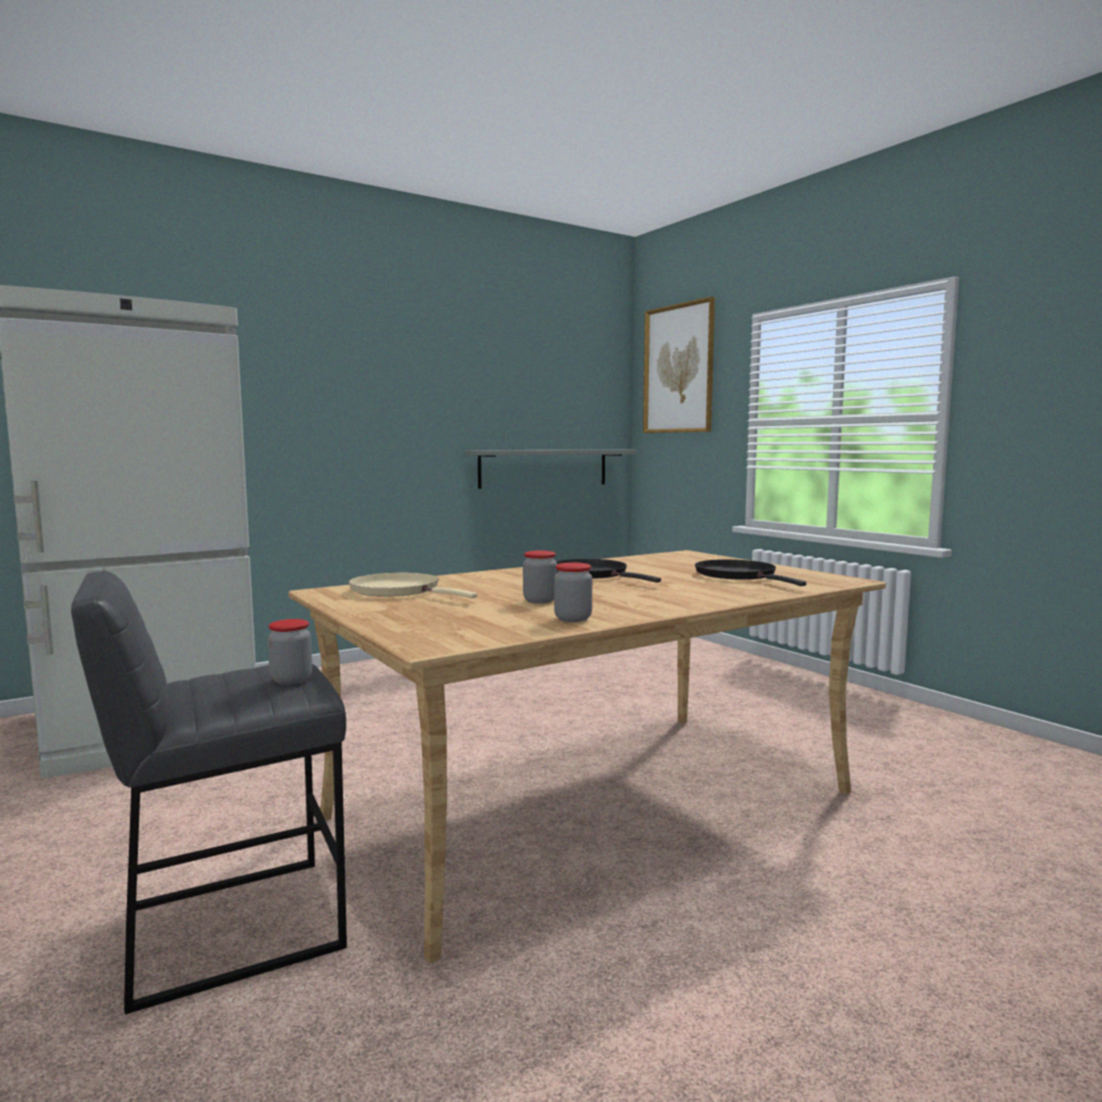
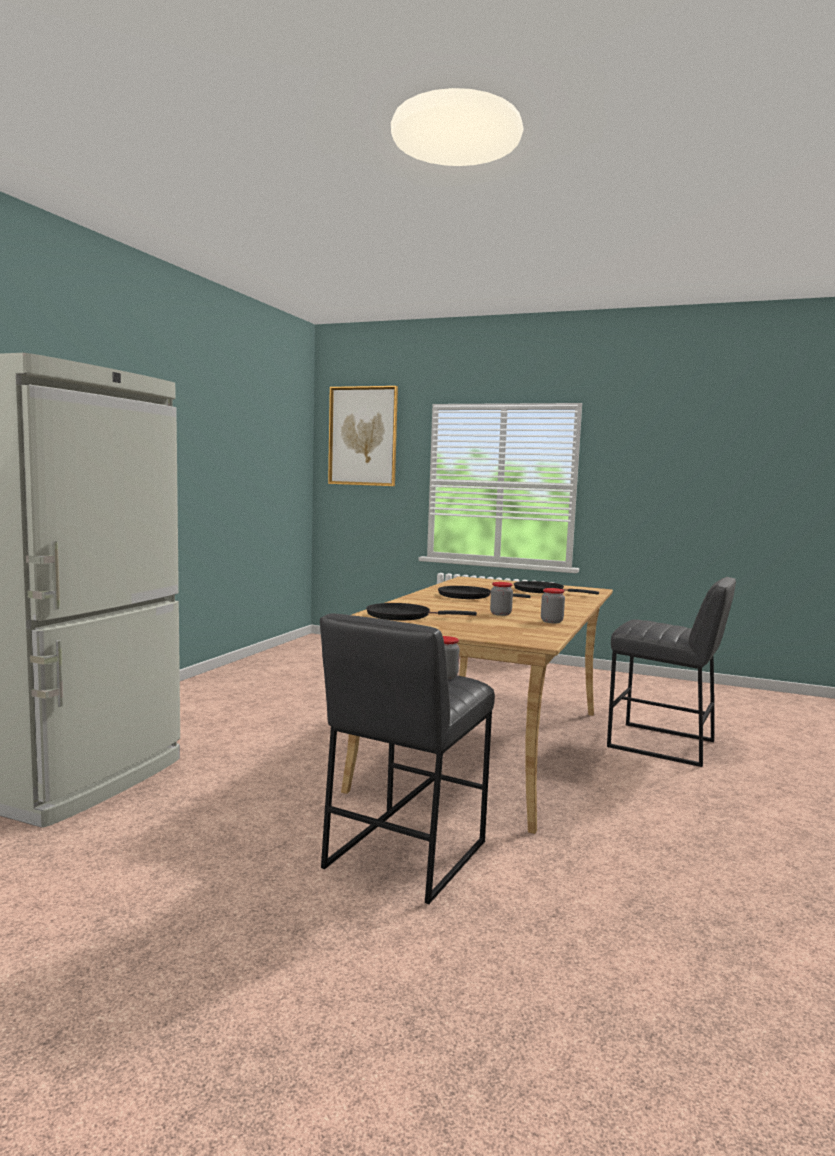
camera: 35 degrees left, 0 degrees up
beige frying pan [348,573,477,598] -> black frying pan [366,603,477,620]
grey shelf [465,450,636,489] -> none
none -> grey stool [607,577,736,767]

